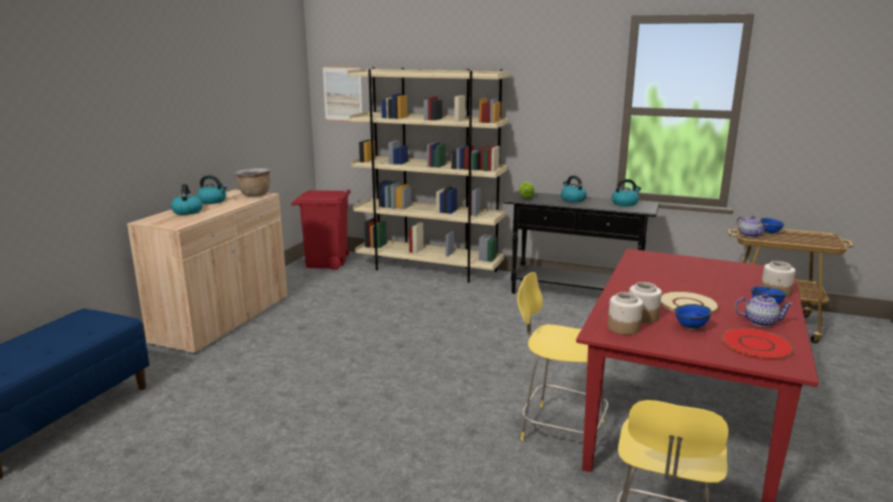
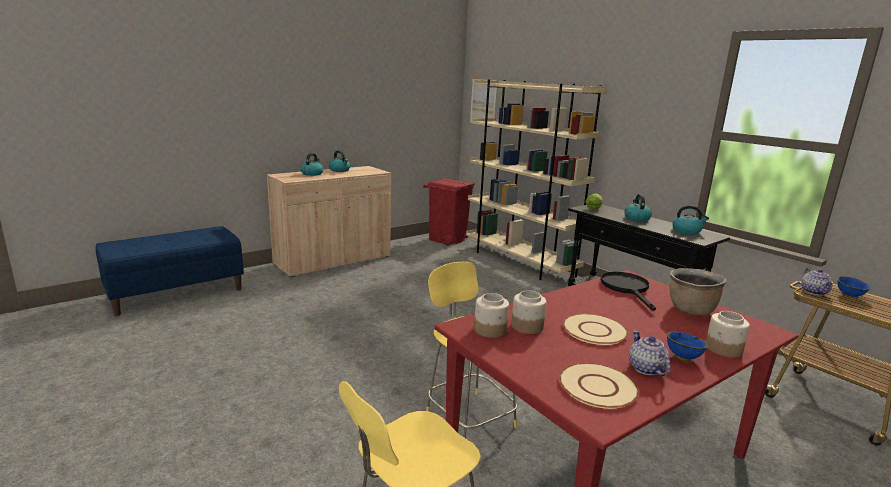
camera: 30 degrees right, 0 degrees up
brown cooking pot [235,168,270,196] -> brown cooking pot moved to [669,268,727,315]
blue bowl [674,304,712,330] -> none
red plate [721,328,794,360] -> beige plate [559,363,639,409]
teapot [735,294,794,327] -> teapot turned 150 degrees counterclockwise [629,330,671,376]
none -> black frying pan [601,272,656,311]

